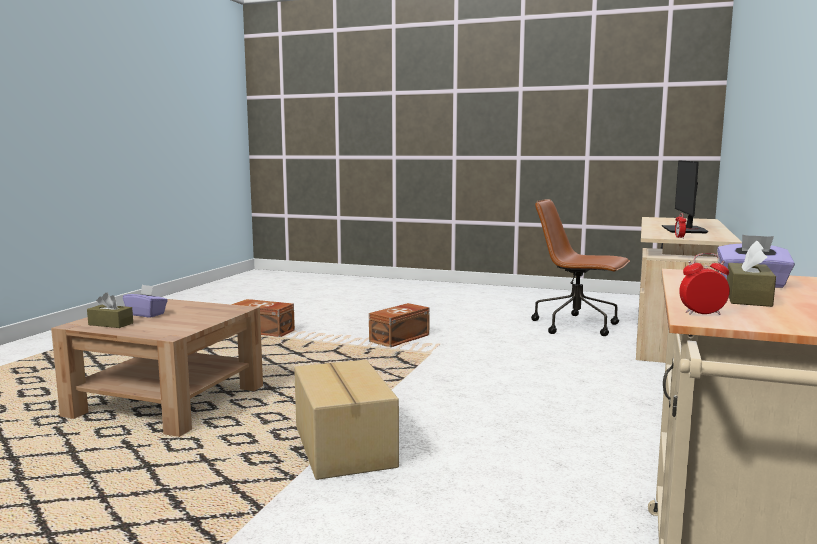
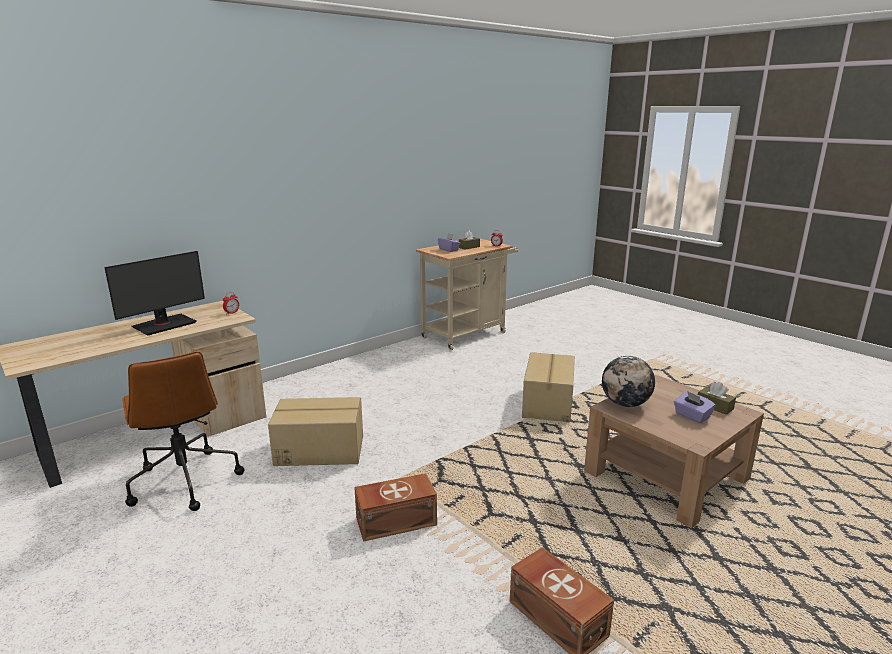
camera: 150 degrees left, 10 degrees up
none -> cardboard box [268,397,363,466]
none -> globe [602,356,655,407]

